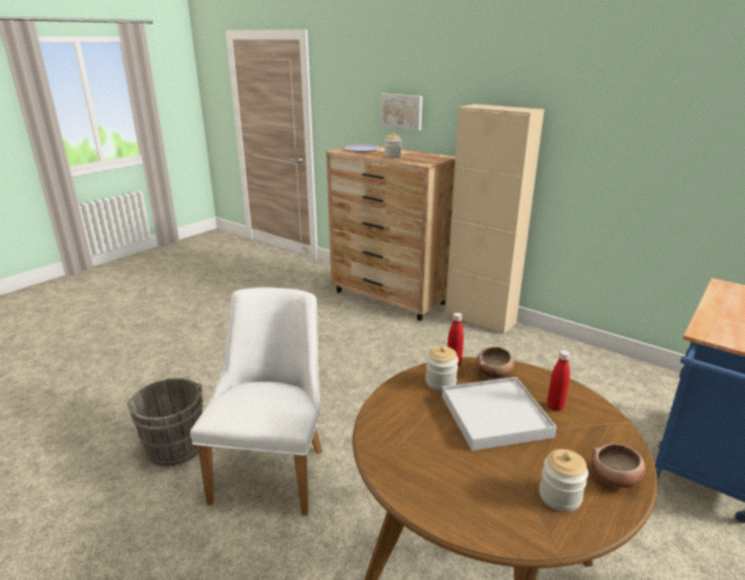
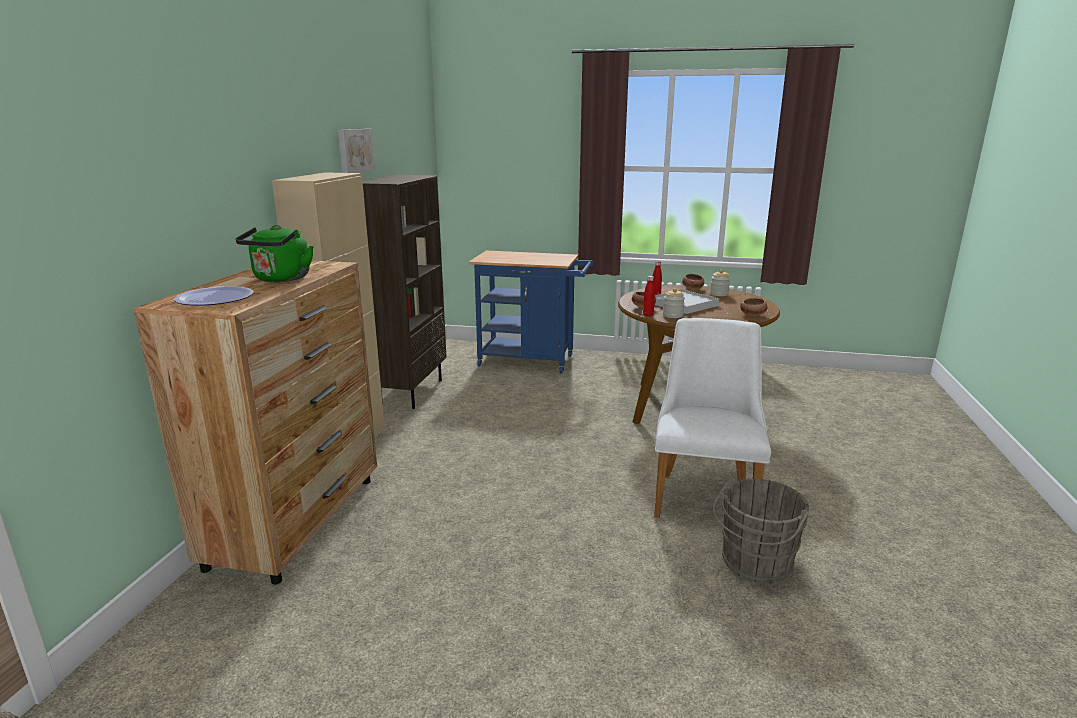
camera: 115 degrees left, 5 degrees down
white chair [190,287,322,516] -> white chair turned 120 degrees clockwise [654,318,771,518]
picture [380,93,423,131] -> picture moved to [338,129,376,173]
jar [385,132,402,158] -> green kettle [235,225,314,282]
none -> brown bookcase [363,175,447,409]
none -> bowl [740,298,767,316]

